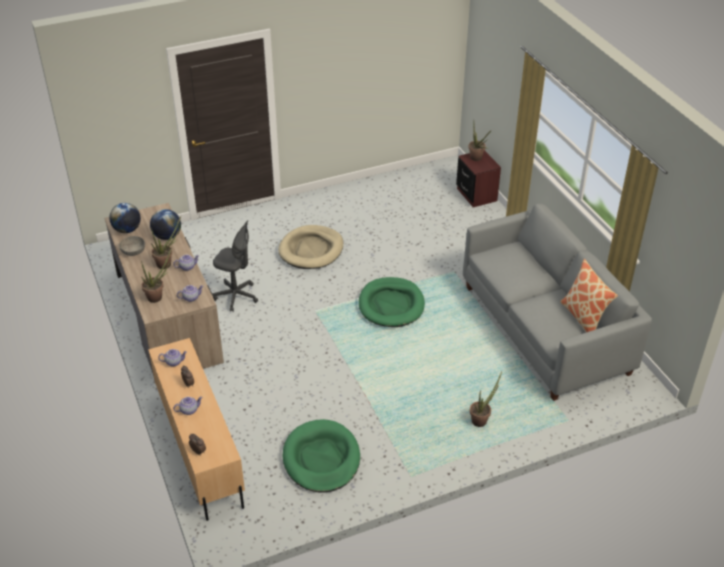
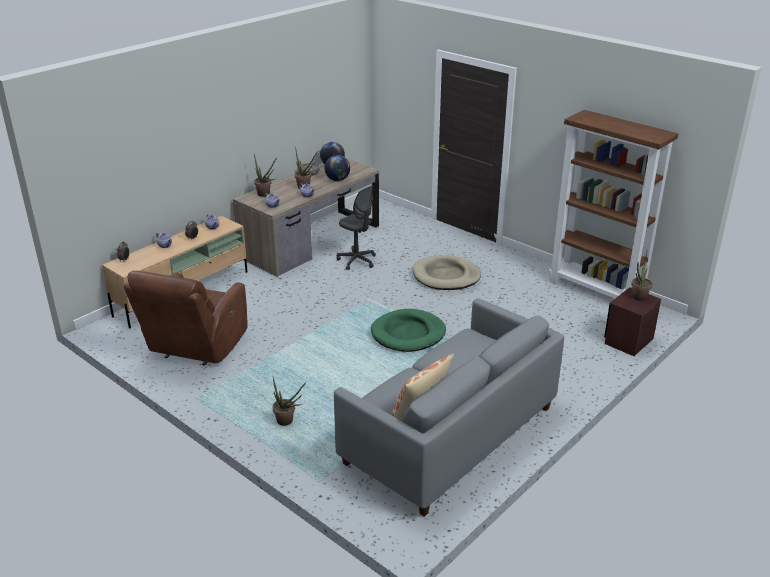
camera: 65 degrees right, 10 degrees down
grey office chair [213,220,258,312] -> grey office chair turned 45 degrees counterclockwise [337,185,376,270]
green dog bed [282,419,360,493] -> brown armchair [124,271,248,365]
none -> brown bookcase [549,110,678,298]

